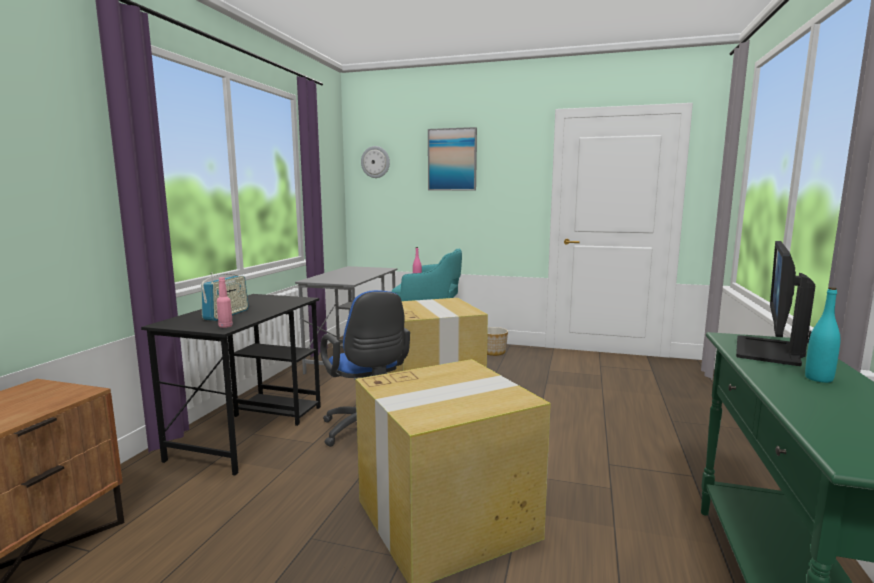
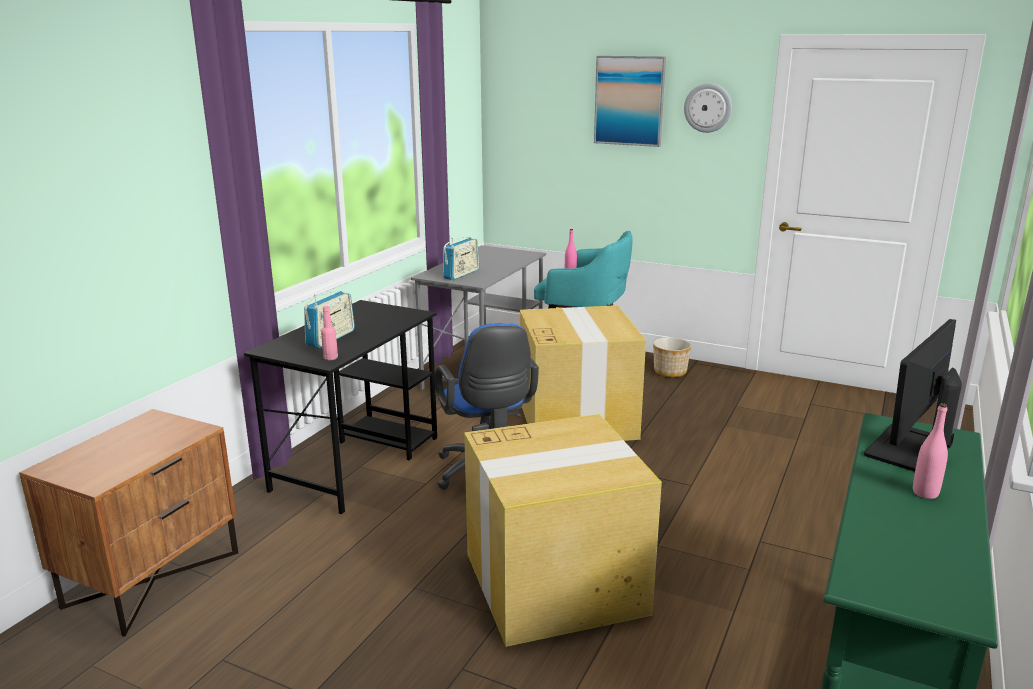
camera: 10 degrees right, 10 degrees up
wall clock [361,146,390,178] -> wall clock moved to [684,83,732,133]
turquoise bottle [805,287,841,383] -> pink bottle [913,403,948,499]
none -> radio [443,237,479,280]

